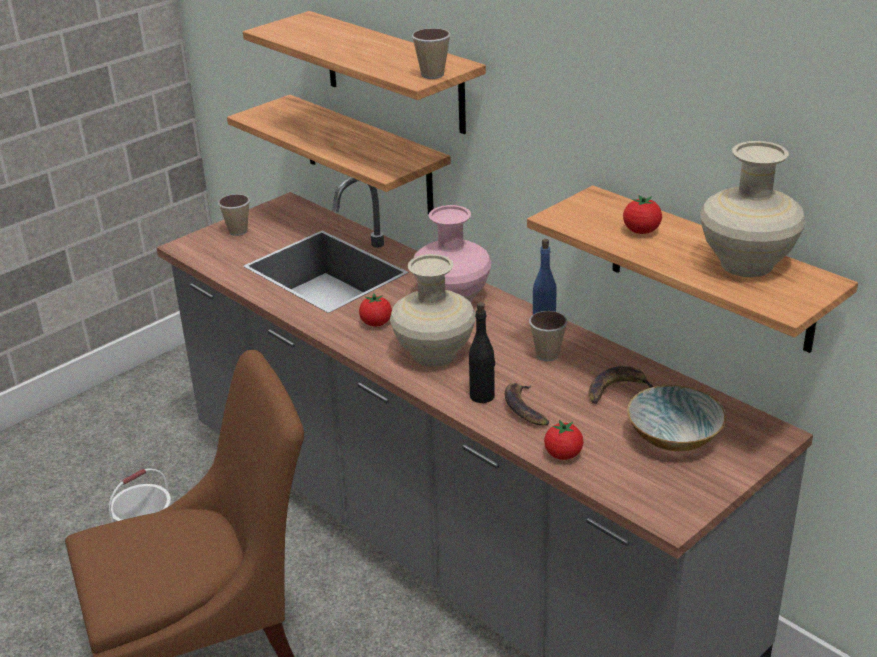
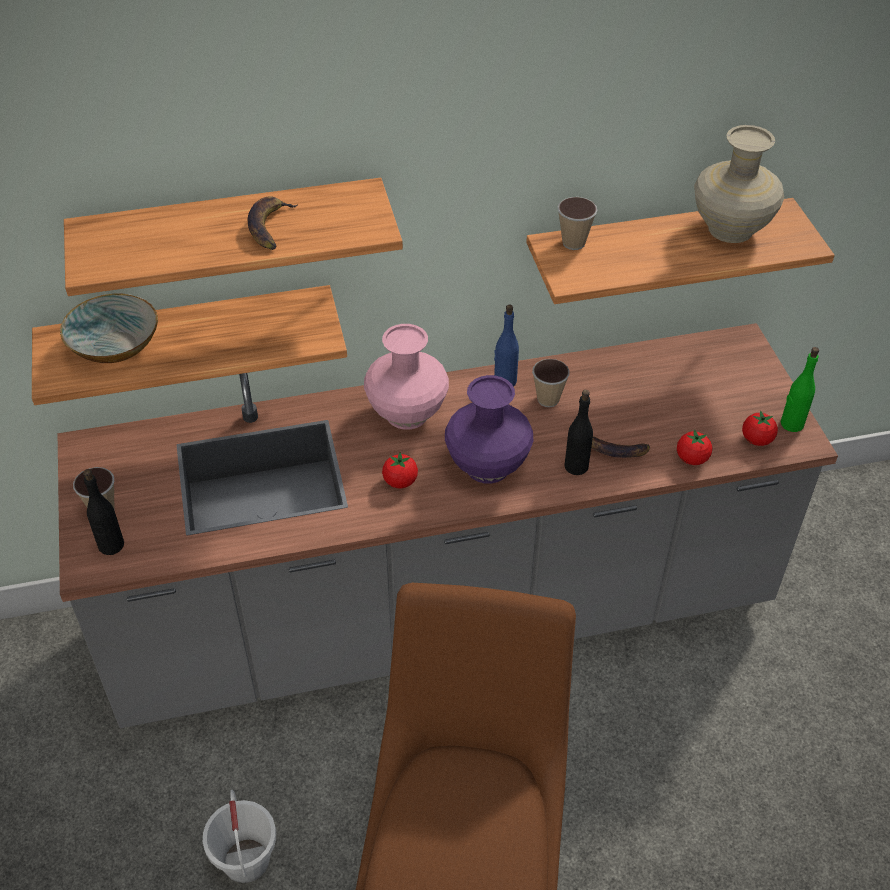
camera: 60 degrees left, 15 degrees up
beige vase [390,254,476,367] -> purple vase [445,375,534,484]
cup [412,28,451,79] -> cup moved to [557,197,597,250]
banana [589,366,653,403] -> banana moved to [248,196,298,250]
tomato [623,195,662,234] -> tomato moved to [742,410,778,446]
bowl [627,385,726,451] -> bowl moved to [60,294,158,363]
none -> black bottle [83,469,124,555]
none -> green bottle [781,347,819,432]

